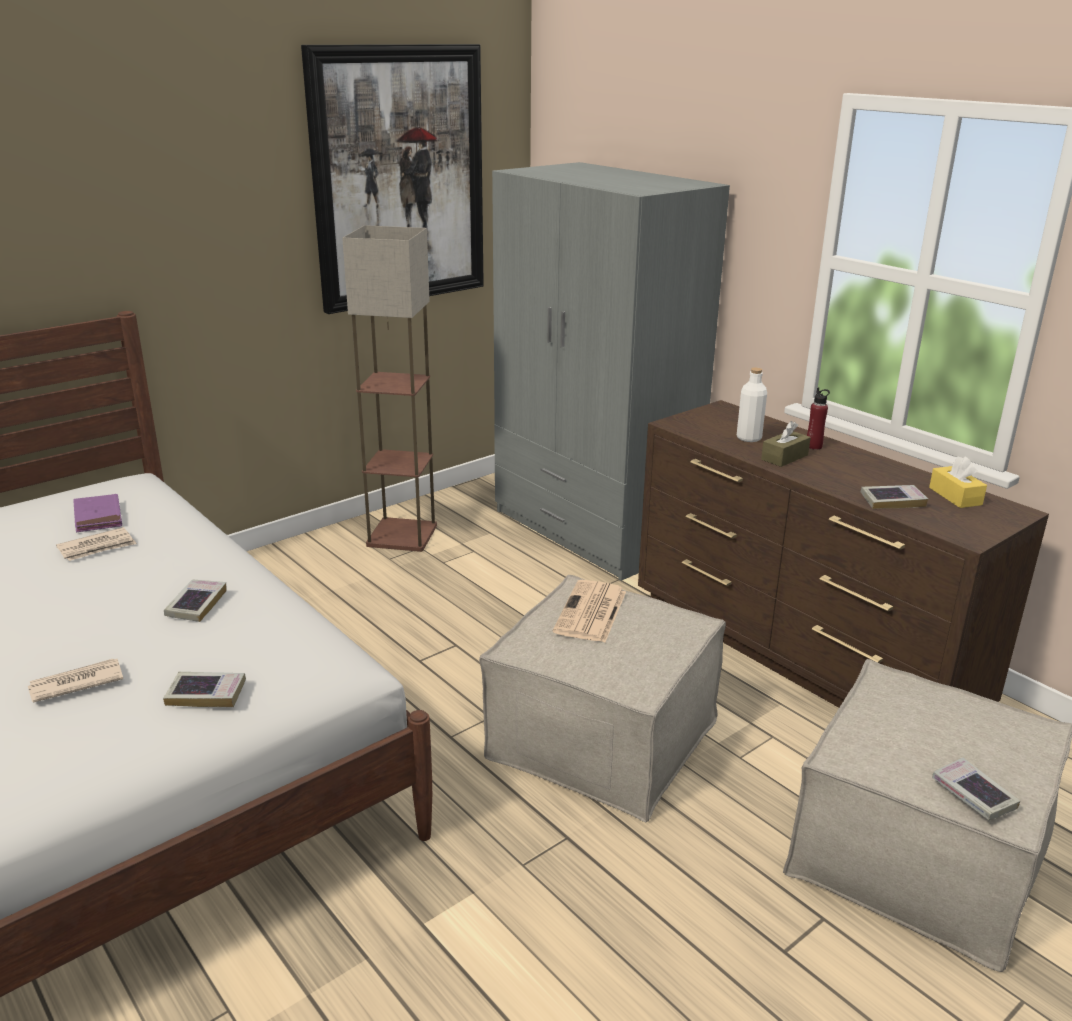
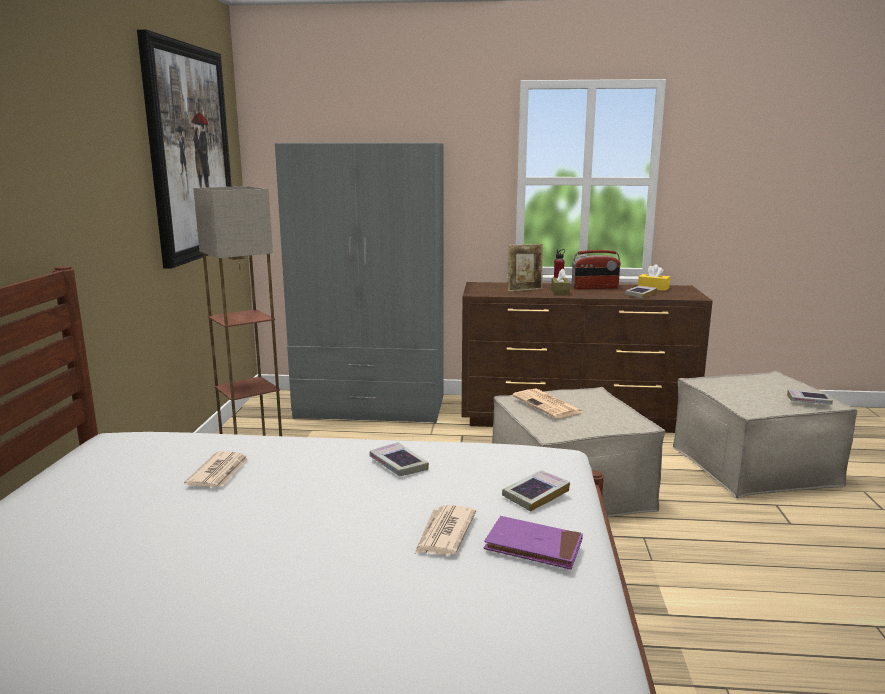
camera: 45 degrees left, 10 degrees down
purple book [73,494,122,533] -> purple book moved to [484,516,583,570]
white bottle [737,368,767,442] -> picture frame [508,244,543,292]
none -> radio [572,250,621,289]

